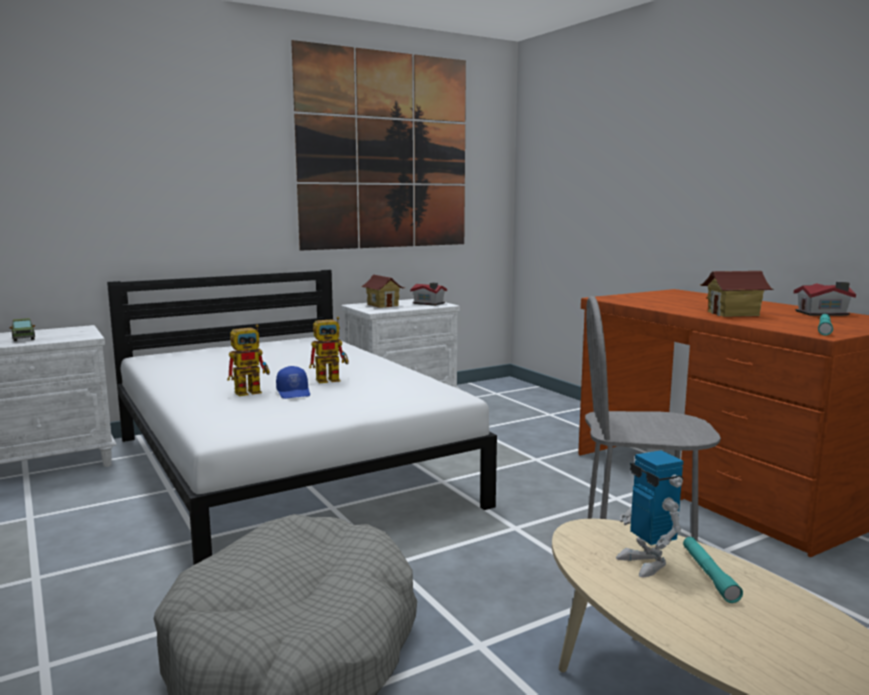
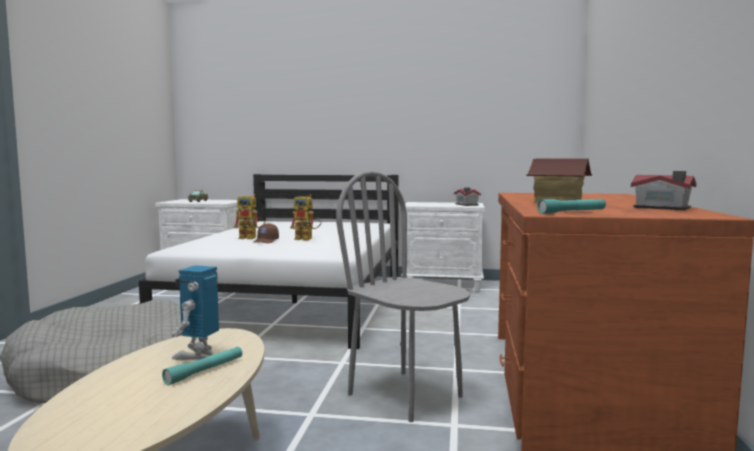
camera: 40 degrees right, 5 degrees down
blue cap [276,366,310,399] -> brown cap [254,223,279,243]
picture [291,40,466,251] -> none
toy house [361,275,405,308] -> none

